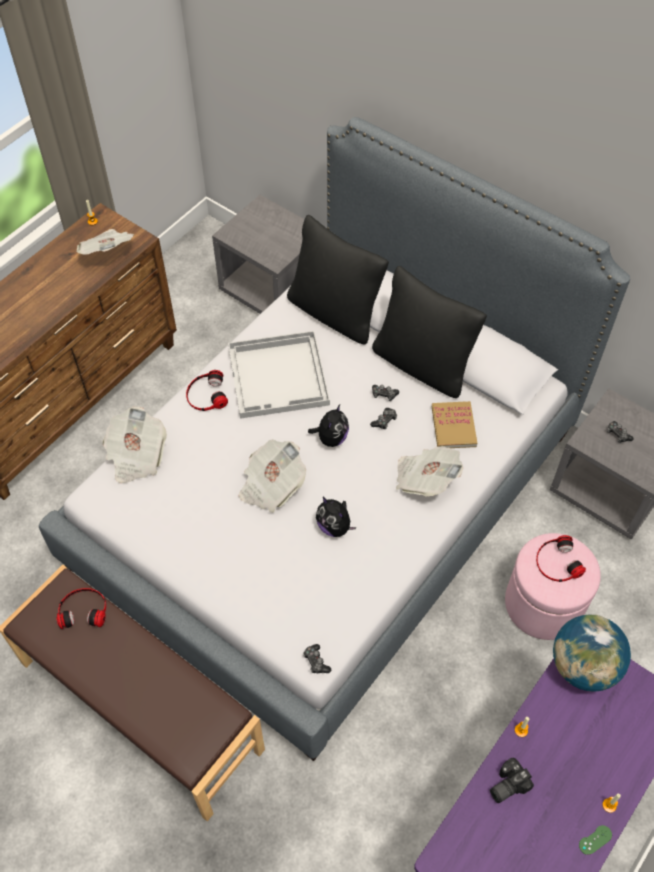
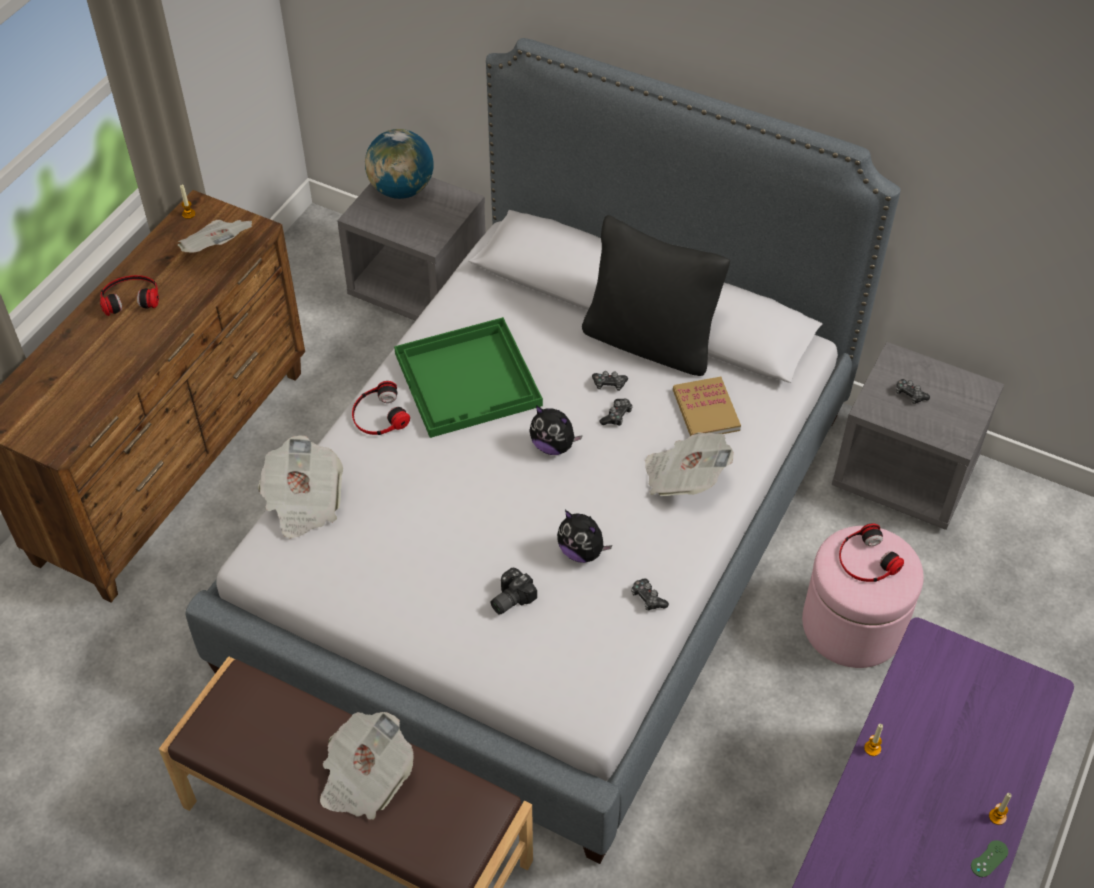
camera: 10 degrees left, 5 degrees down
headphones [56,588,106,629] -> headphones moved to [100,275,159,316]
white tray [228,331,330,419] -> green tray [394,317,543,438]
newspaper [239,439,306,513] -> newspaper moved to [320,712,414,820]
black pillow [287,215,389,344] -> none
game controller [303,644,331,673] -> game controller moved to [631,578,669,610]
plush toy [308,405,349,447] -> plush toy turned 105 degrees clockwise [529,405,582,455]
camera [490,757,534,803] -> camera moved to [490,568,537,615]
globe [553,614,631,692] -> globe moved to [365,129,434,199]

